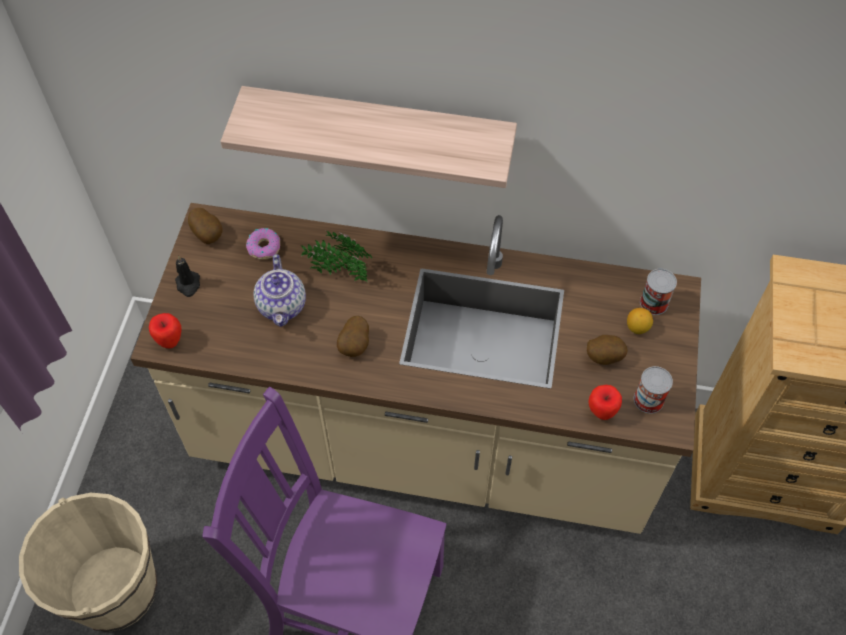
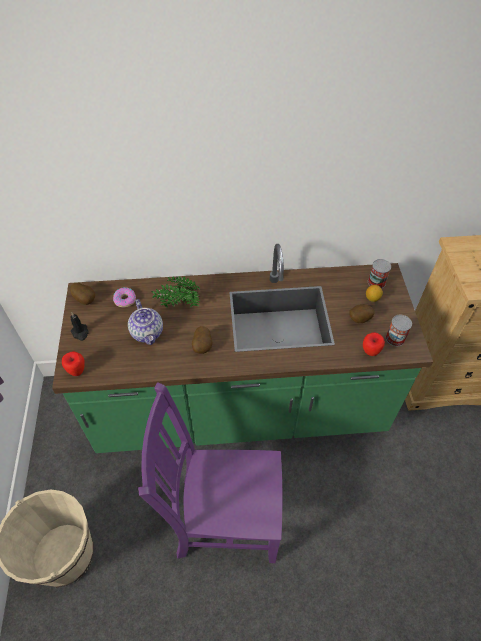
camera: 15 degrees left, 5 degrees down
beige counter [130,203,701,534] -> green counter [52,244,433,453]
shelf [220,86,517,188] -> none

